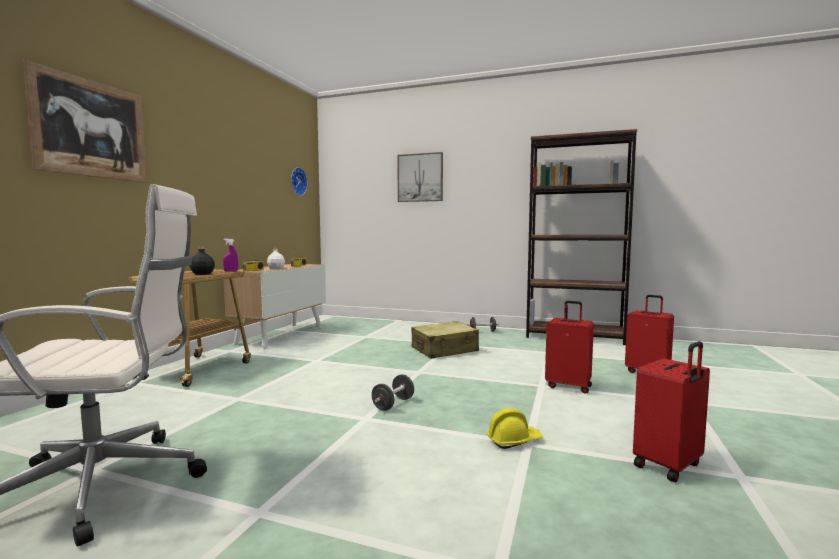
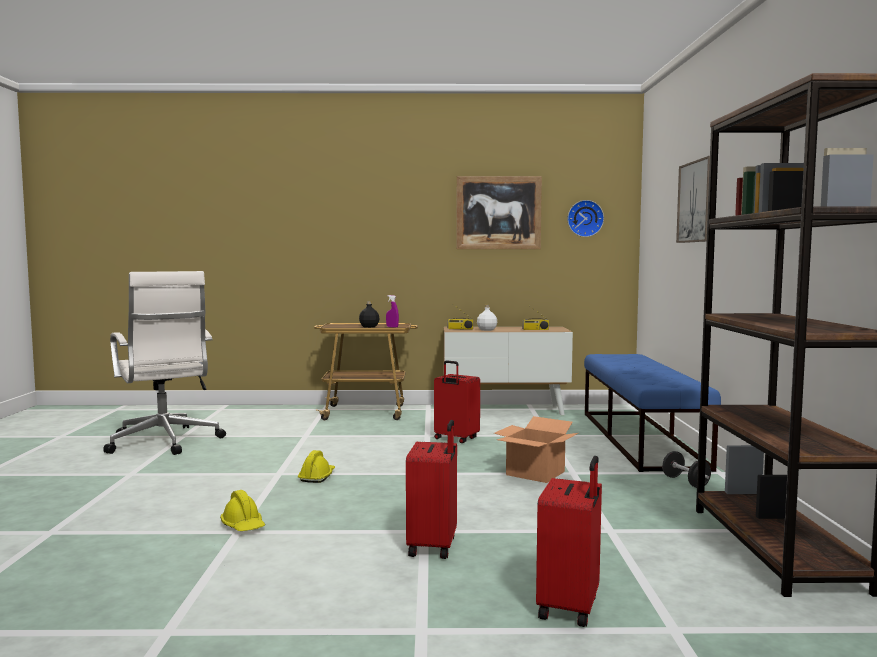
camera: 70 degrees right, 0 degrees up
picture [22,60,147,183] -> picture moved to [456,176,542,249]
black dumbbell [372,374,414,411] -> yellow hard hat [298,450,335,483]
beige suitcase [411,321,479,359] -> cardboard box [494,416,578,483]
red suitcase [633,341,710,482] -> red suitcase moved to [434,360,480,443]
none -> blue bench [584,354,721,472]

